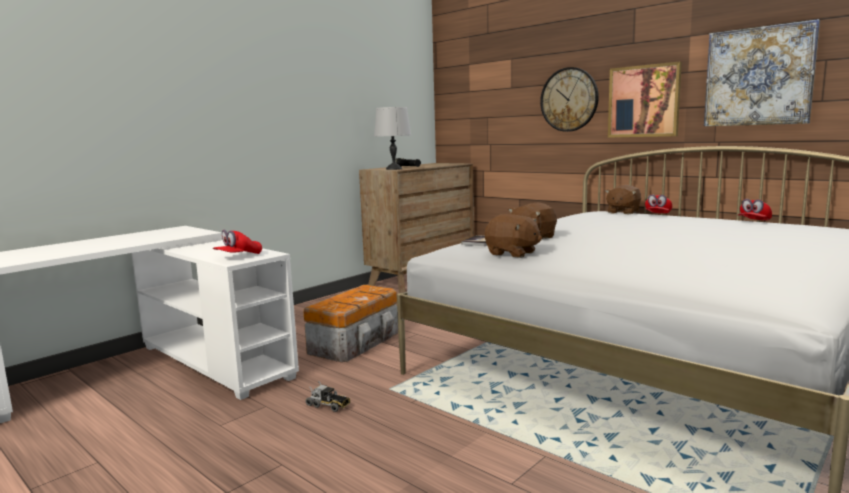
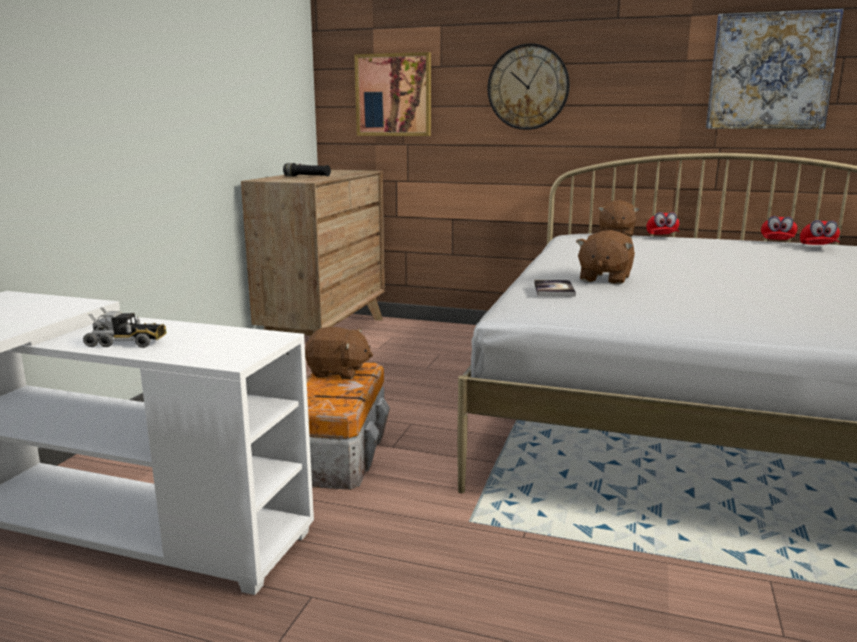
camera: 25 degrees left, 5 degrees up
red cap [213,230,262,254] -> red cap moved to [800,220,840,245]
toy truck [305,381,350,412] -> toy truck moved to [83,307,167,348]
grey table lamp [374,107,411,170] -> none
brown plush toy [485,214,542,258] -> brown plush toy moved to [305,327,373,379]
picture [608,62,682,138] -> picture moved to [354,52,431,136]

